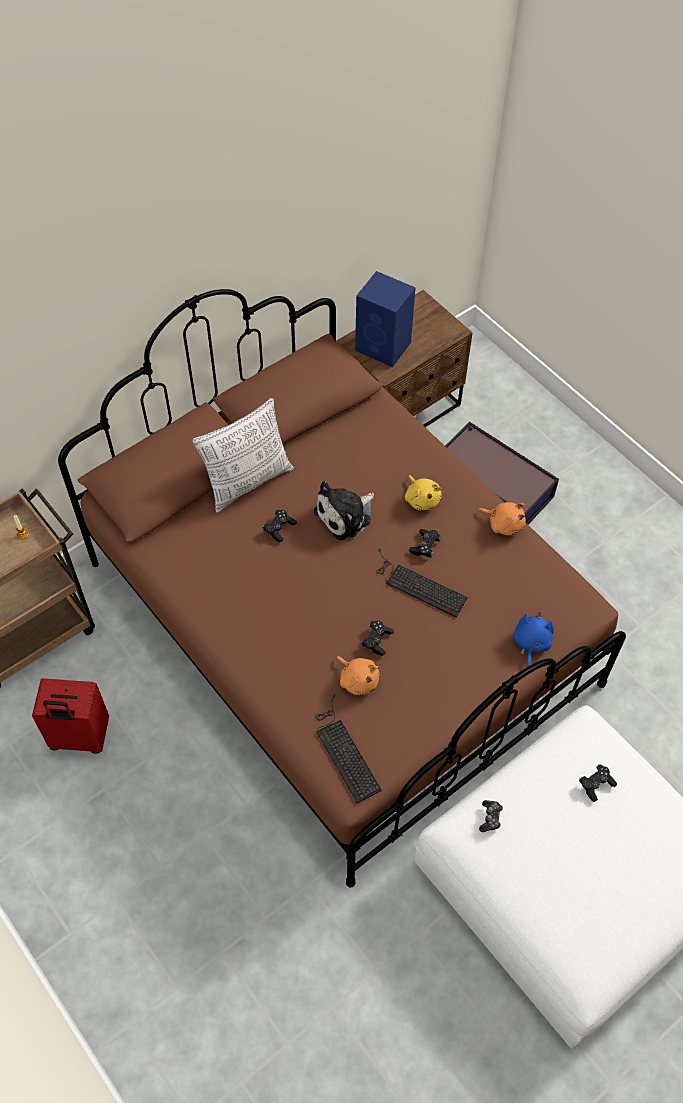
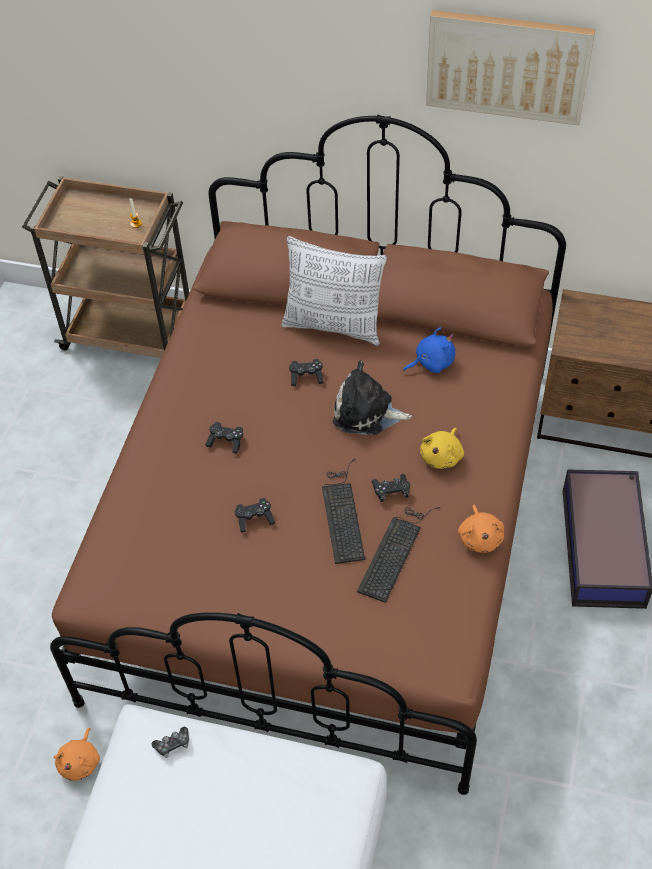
camera: 55 degrees right, 5 degrees down
red suitcase [32,678,109,754] -> none
keyboard [315,694,382,804] -> keyboard moved to [357,507,440,603]
orange plush toy [337,656,380,696] -> orange plush toy moved to [54,728,100,781]
blue speaker [355,271,416,367] -> none
blue plush toy [513,611,554,668] -> blue plush toy moved to [403,327,455,373]
black game controller [579,765,617,802] -> black game controller moved to [205,422,243,454]
none -> picture [426,10,596,125]

